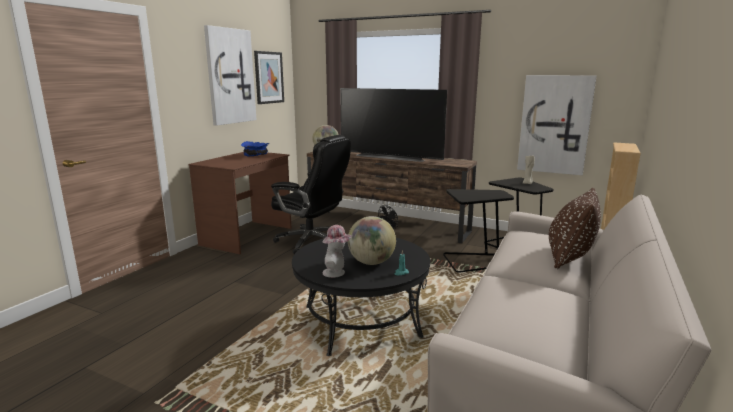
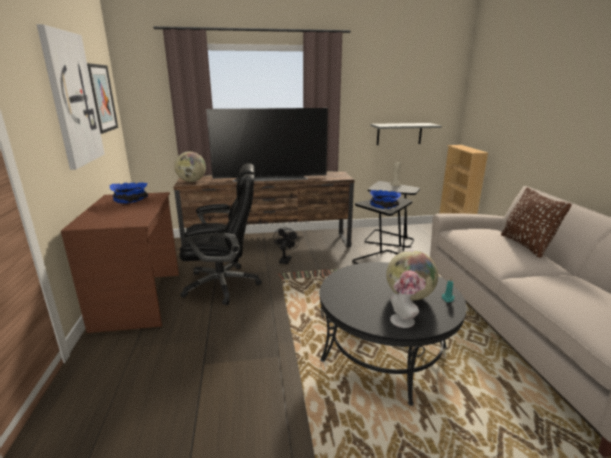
camera: 35 degrees left, 5 degrees up
picture [517,75,596,175] -> grey shelf [370,123,442,145]
none -> blue bowl [370,190,401,209]

